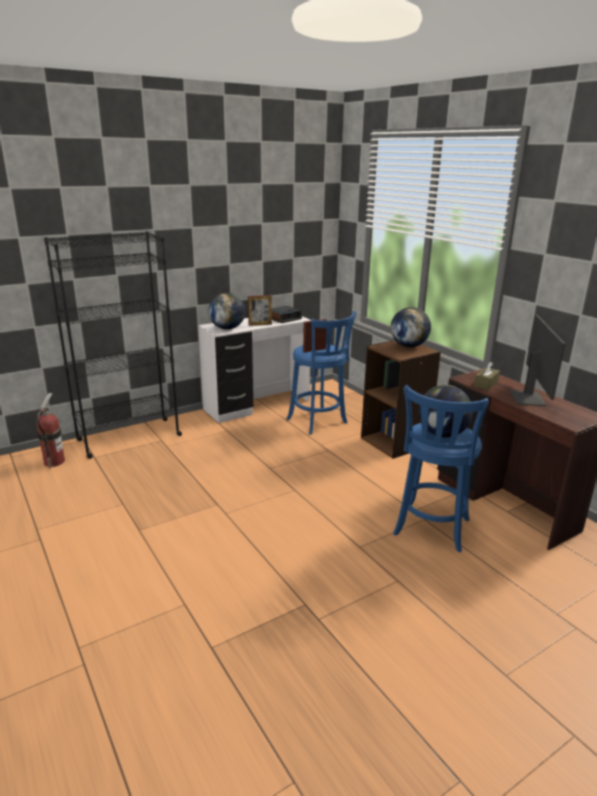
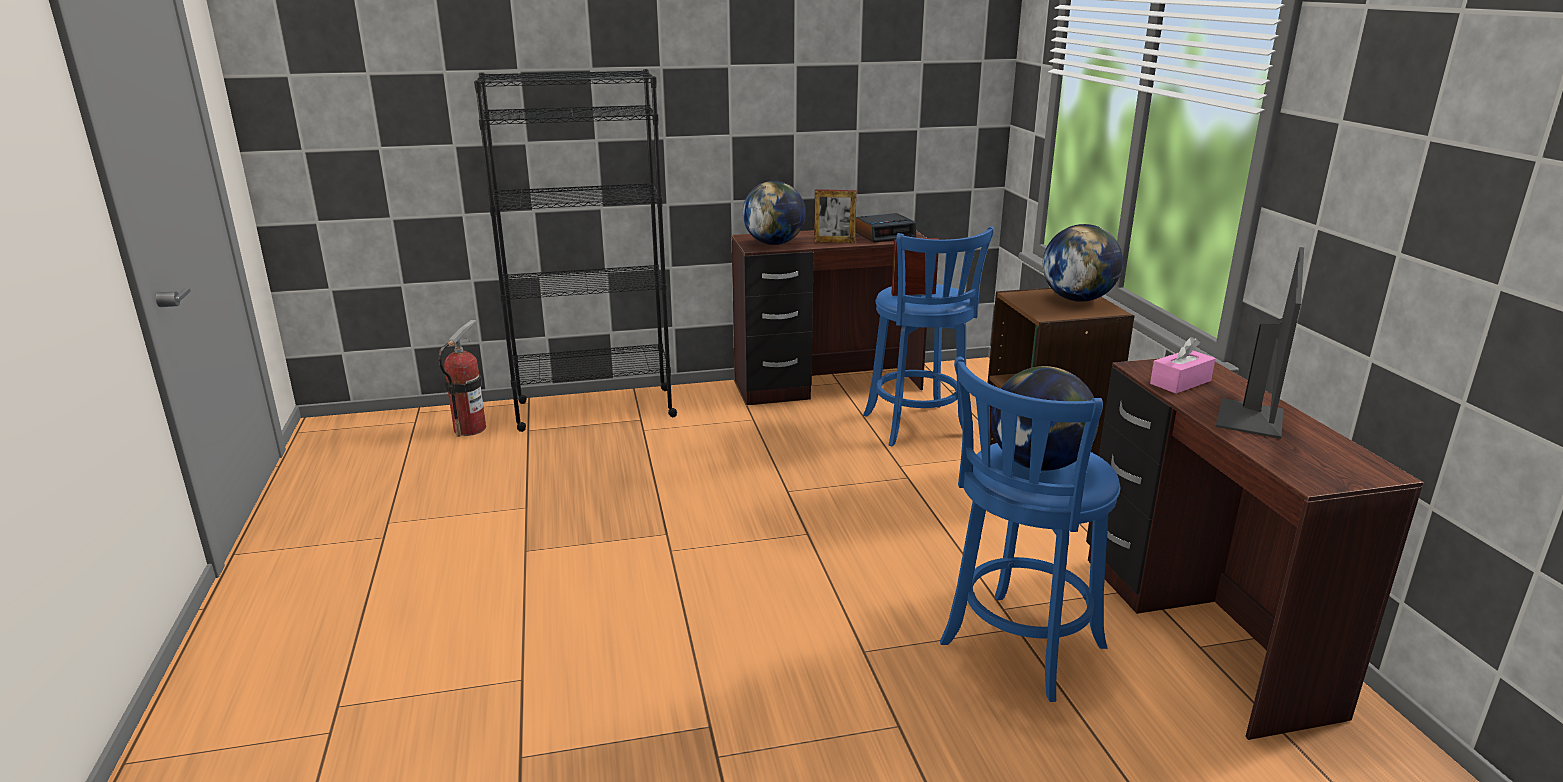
camera: 20 degrees right, 0 degrees up
white desk [198,316,311,423] -> brown desk [732,230,927,406]
brown tissue box [474,362,500,390] -> pink tissue box [1150,337,1215,394]

